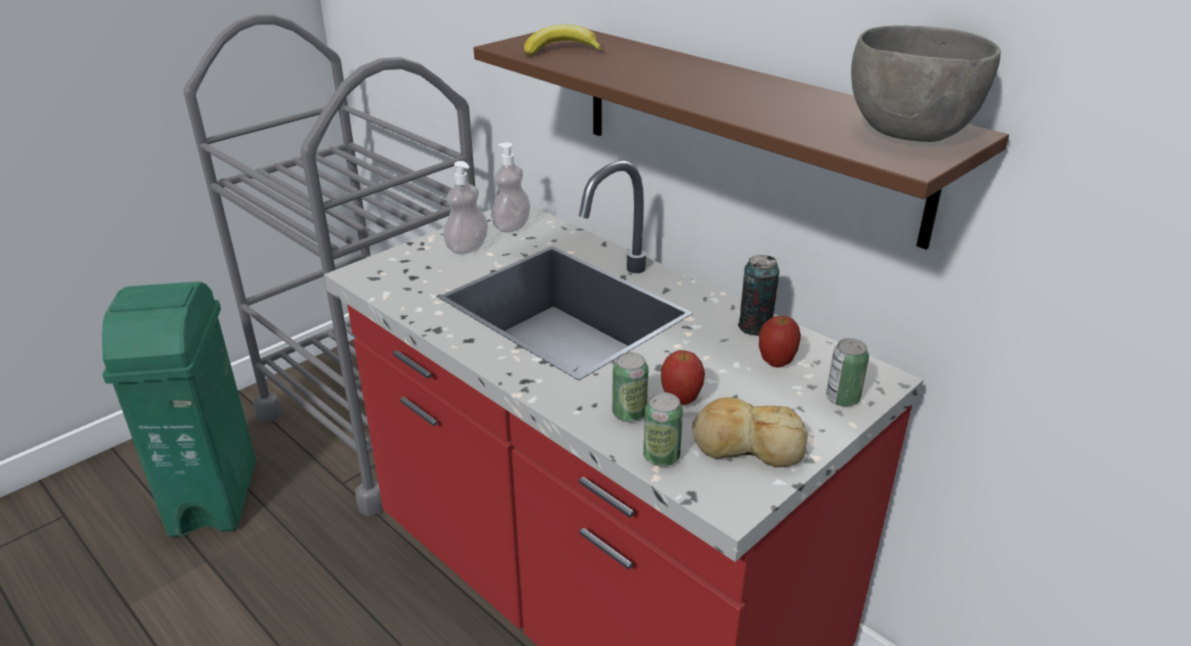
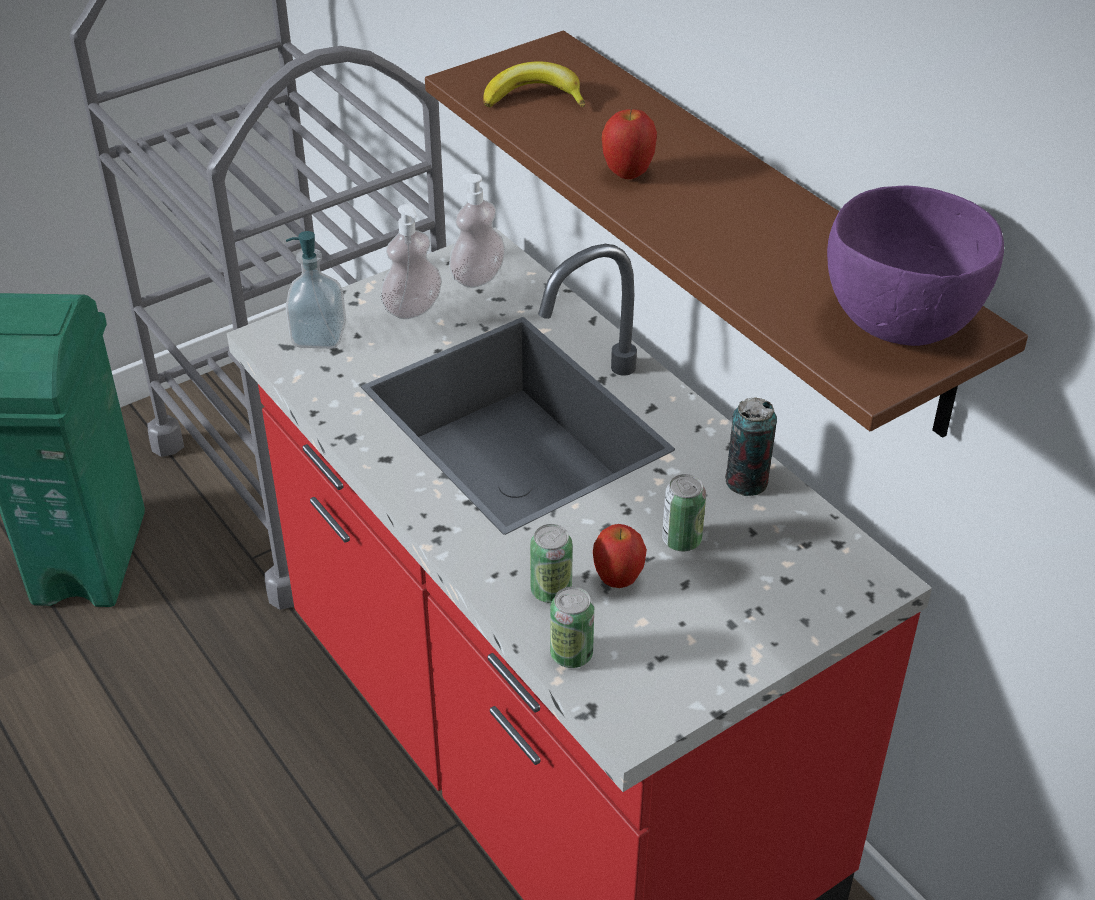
camera: 10 degrees right, 10 degrees up
bread [692,397,808,467] -> none
apple [759,316,801,367] -> apple moved to [602,108,657,179]
can [826,338,869,407] -> can moved to [662,474,706,551]
grey bowl [851,25,1001,142] -> purple bowl [827,186,1004,346]
none -> soap dispenser [286,231,346,349]

